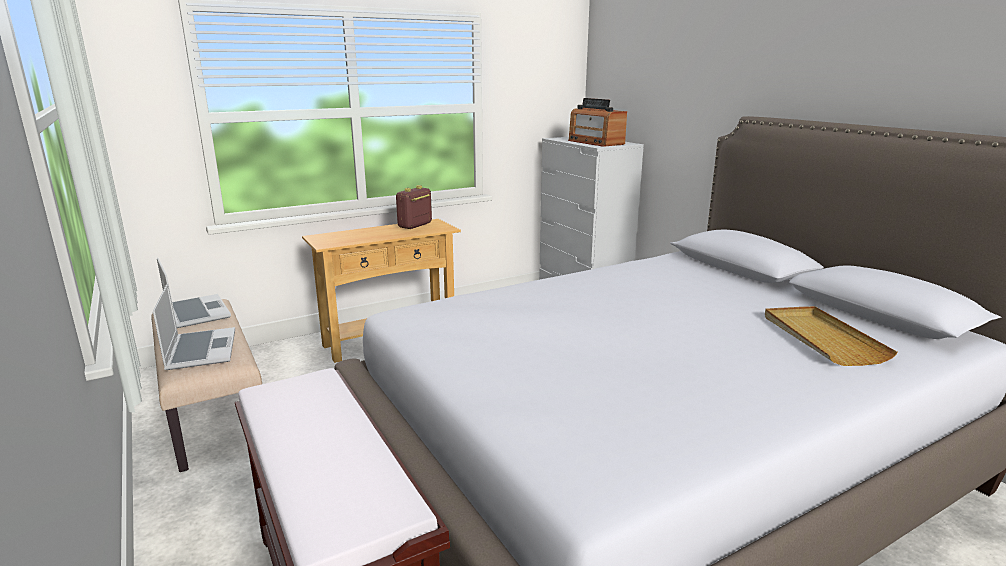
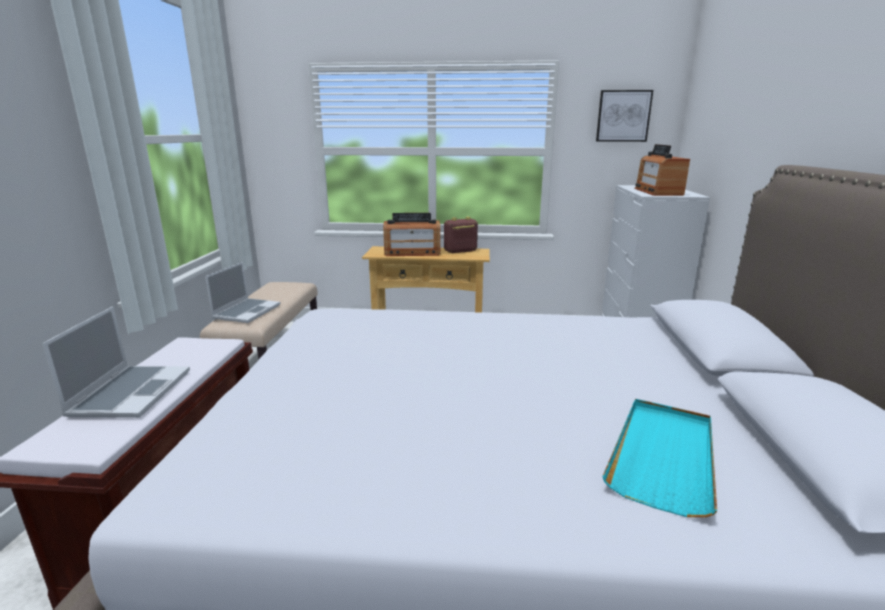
camera: 35 degrees right, 0 degrees up
laptop [157,258,231,328] -> laptop moved to [42,306,190,418]
beige tray [765,306,898,366] -> turquoise tray [602,399,717,517]
none -> radio [383,213,440,256]
none -> picture [596,90,653,142]

